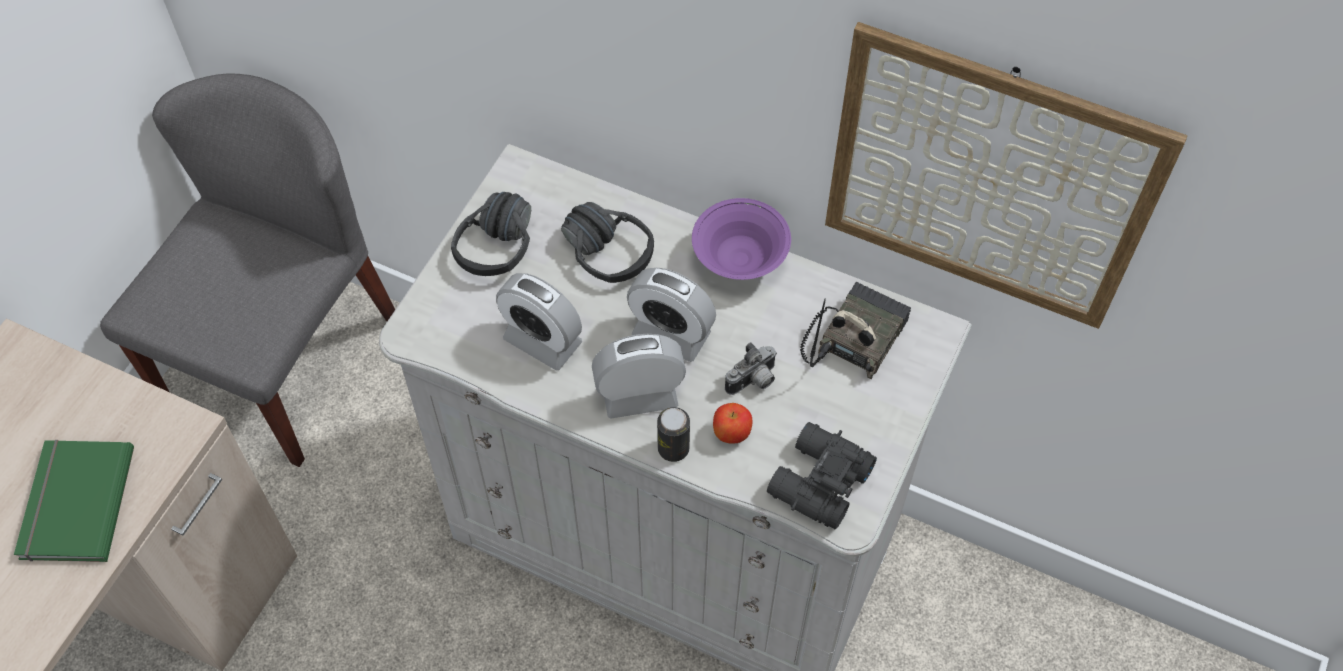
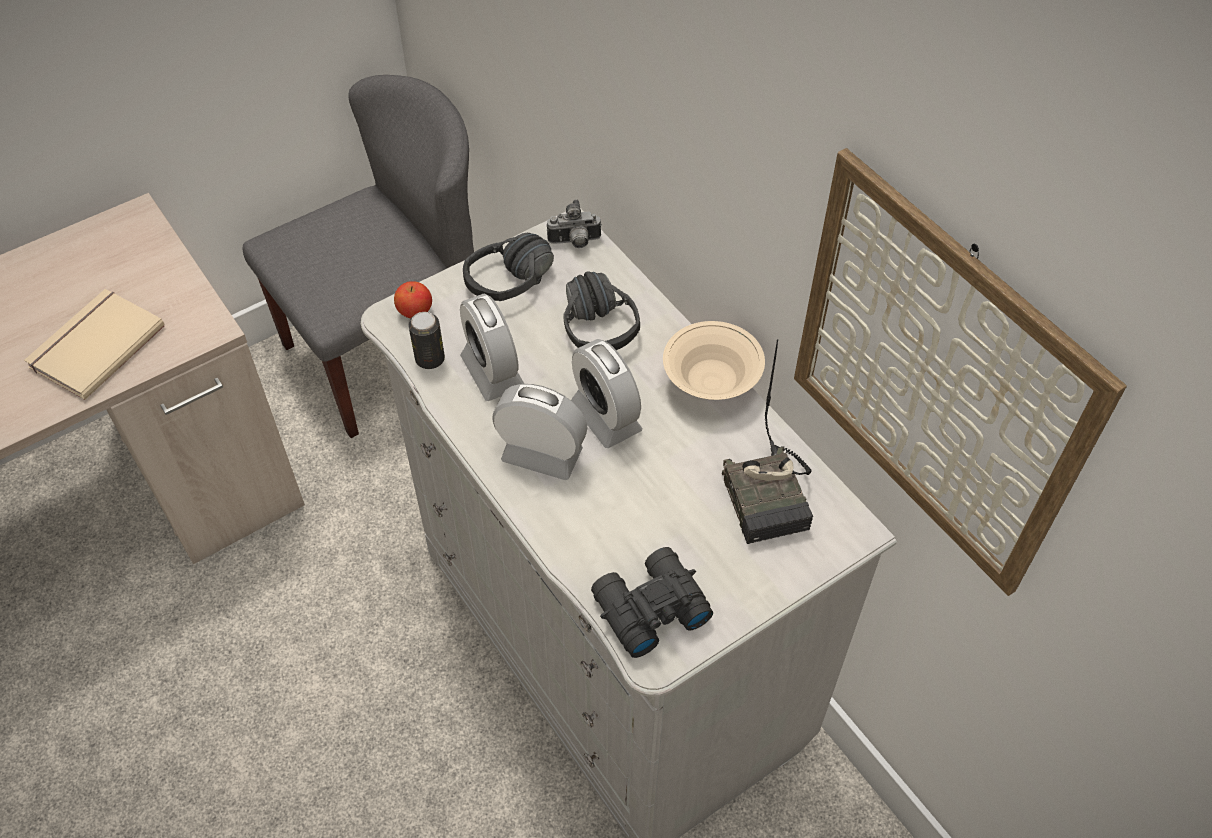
camera: 30 degrees right, 5 degrees down
green book [14,440,134,562] -> beige book [24,289,164,400]
can [657,407,690,462] -> can moved to [408,312,445,369]
purple bowl [692,198,791,280] -> beige bowl [663,321,765,400]
apple [713,403,753,444] -> apple moved to [394,281,432,318]
camera [725,342,777,395] -> camera moved to [547,199,602,248]
radio [800,282,911,379] -> radio turned 105 degrees clockwise [722,339,813,544]

